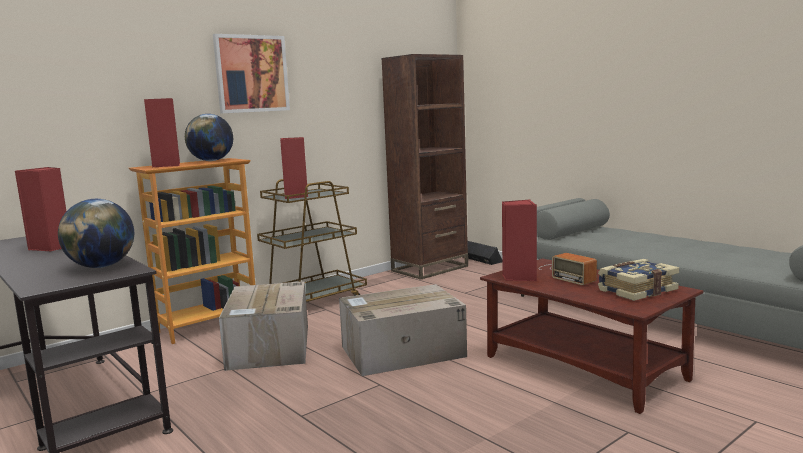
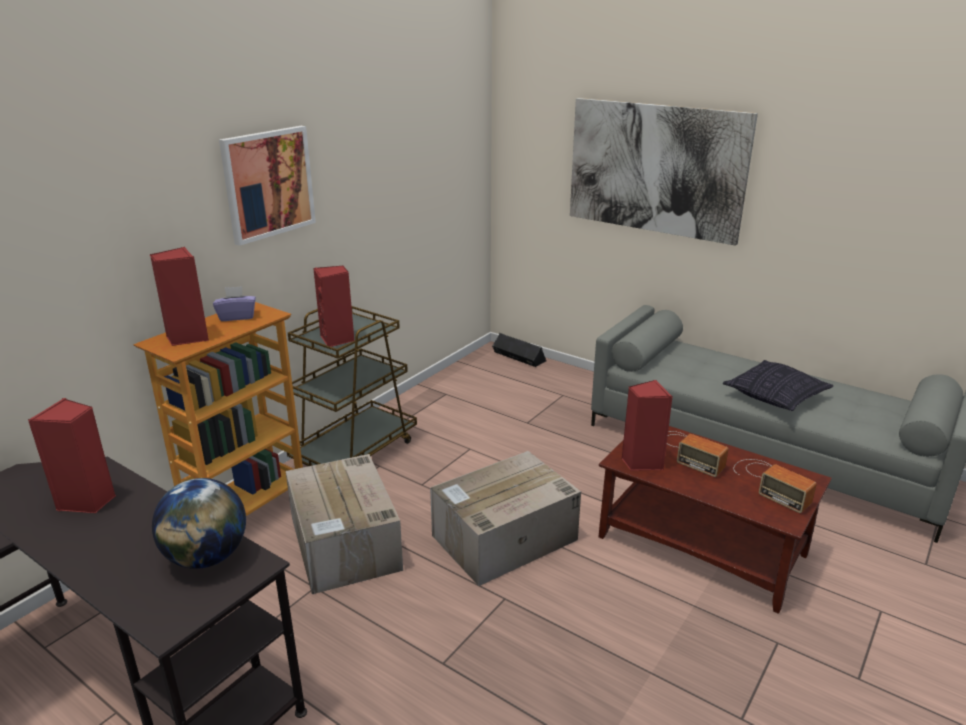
camera: 15 degrees left, 15 degrees up
globe [185,114,233,161] -> purple tissue box [213,286,256,321]
brown bookcase [381,54,468,280] -> none
book [598,259,679,301] -> radio [733,459,817,513]
none -> picture [570,98,758,246]
none -> pillow [723,360,833,411]

